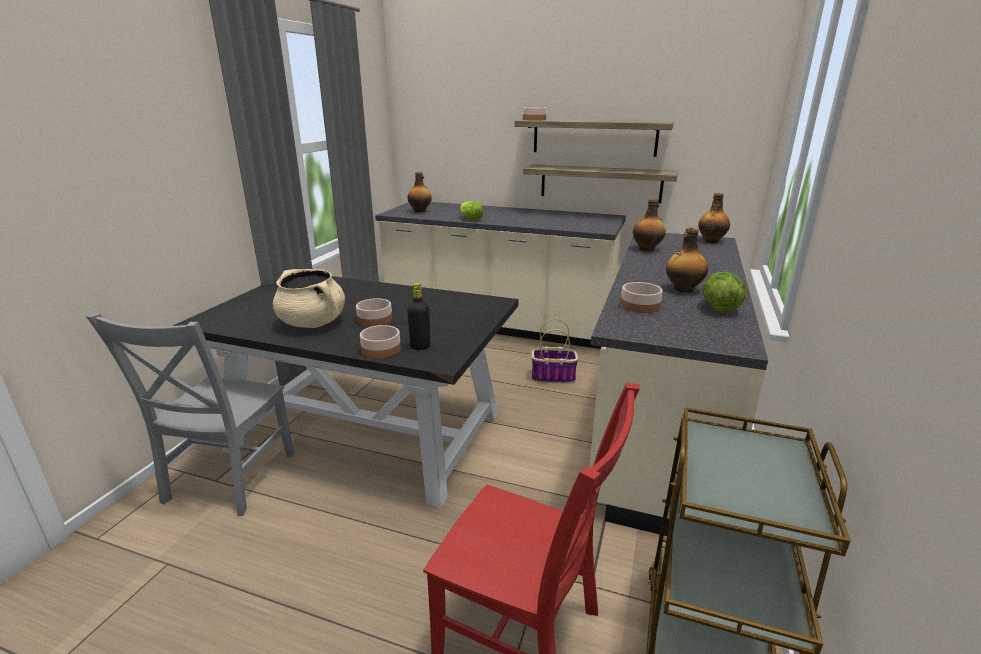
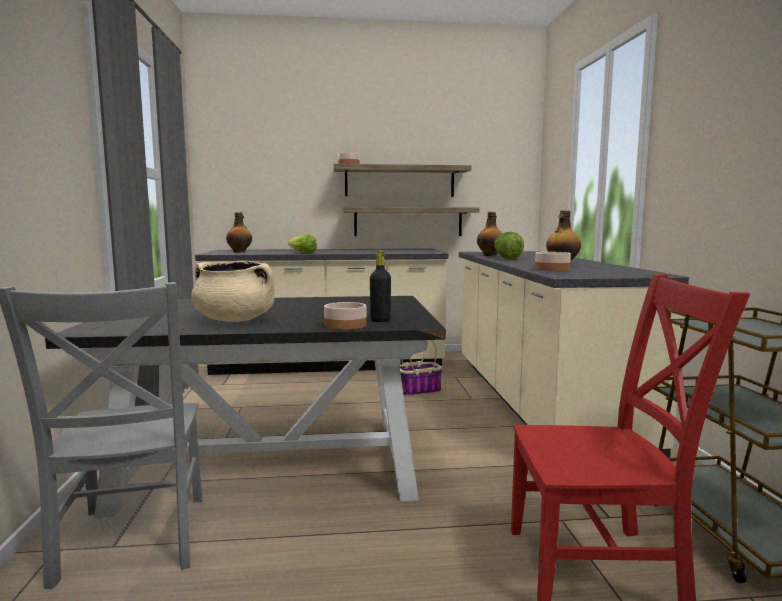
camera: 25 degrees left, 15 degrees down
bowl [356,298,392,327] -> none
bottle [698,193,730,243] -> none
lettuce [703,272,746,313] -> lettuce moved to [494,232,524,259]

